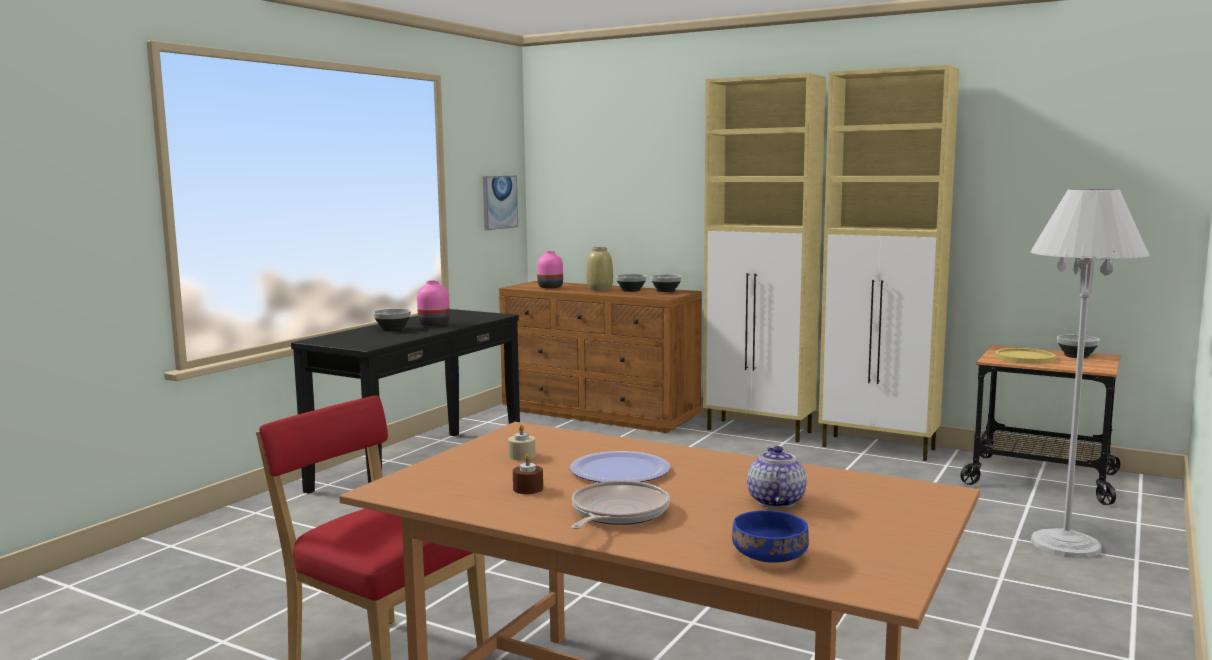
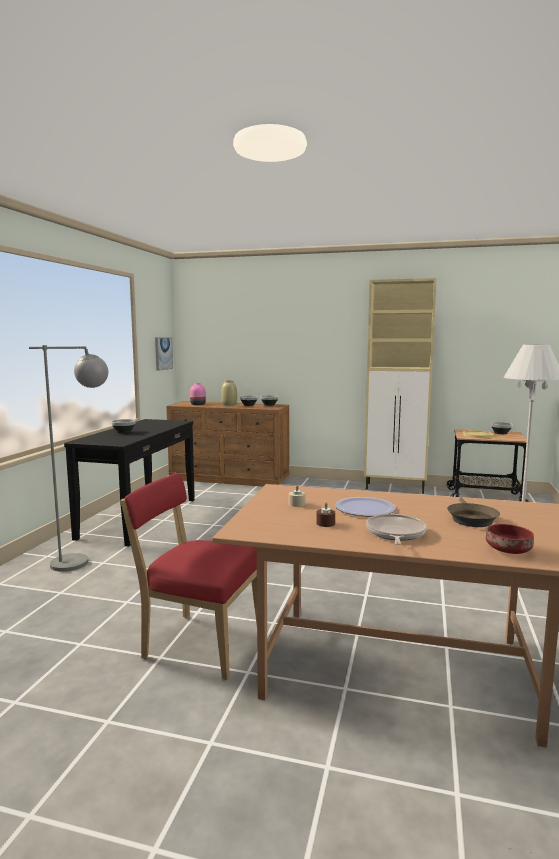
camera: 15 degrees left, 0 degrees up
pink vase [417,281,450,327] -> none
beige cabinet [703,73,826,443] -> none
blue bowl [732,510,809,563] -> red bowl [486,524,534,554]
teapot [747,446,807,508] -> brown frying pan [447,498,500,527]
none -> grey floor lamp [29,345,108,572]

